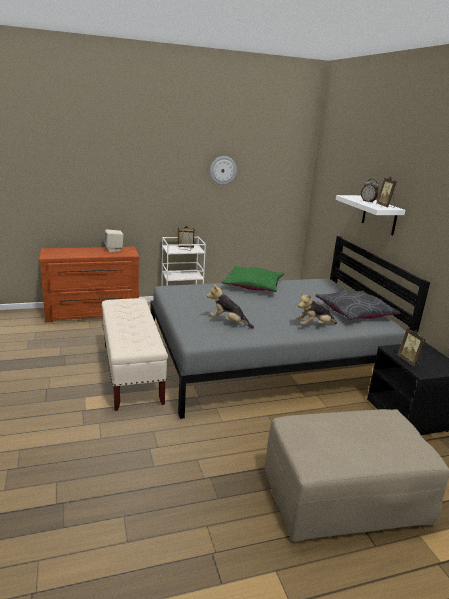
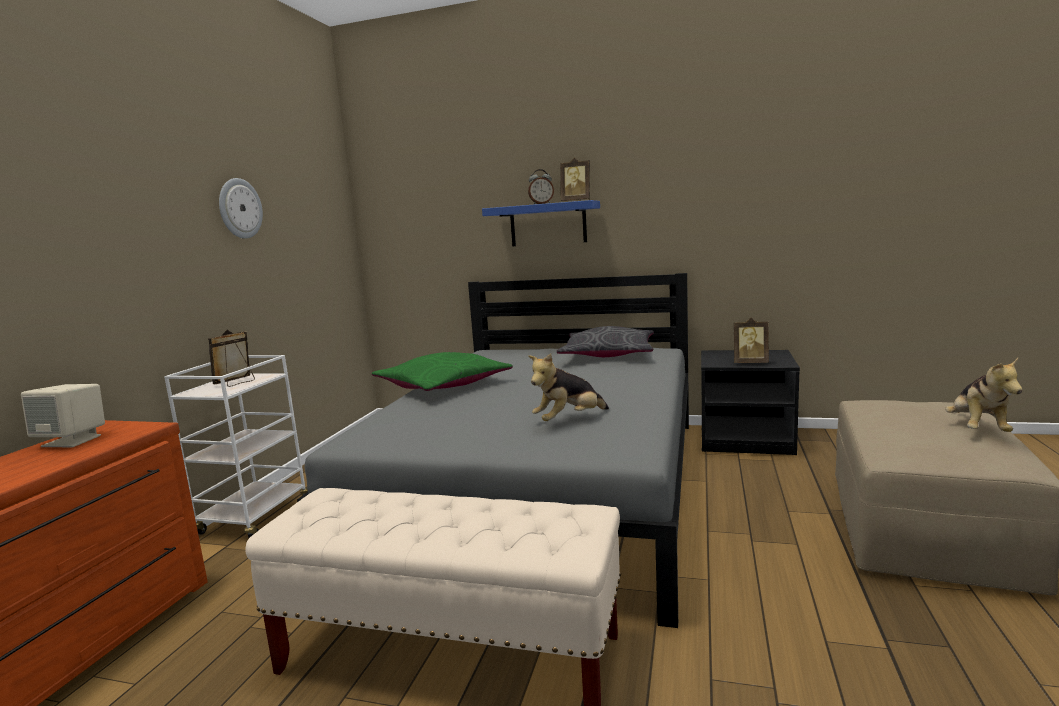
camera: 55 degrees left, 10 degrees down
plush toy [297,293,337,325] -> plush toy moved to [945,358,1022,432]
white shelf [336,195,405,236] -> blue shelf [482,200,600,246]

